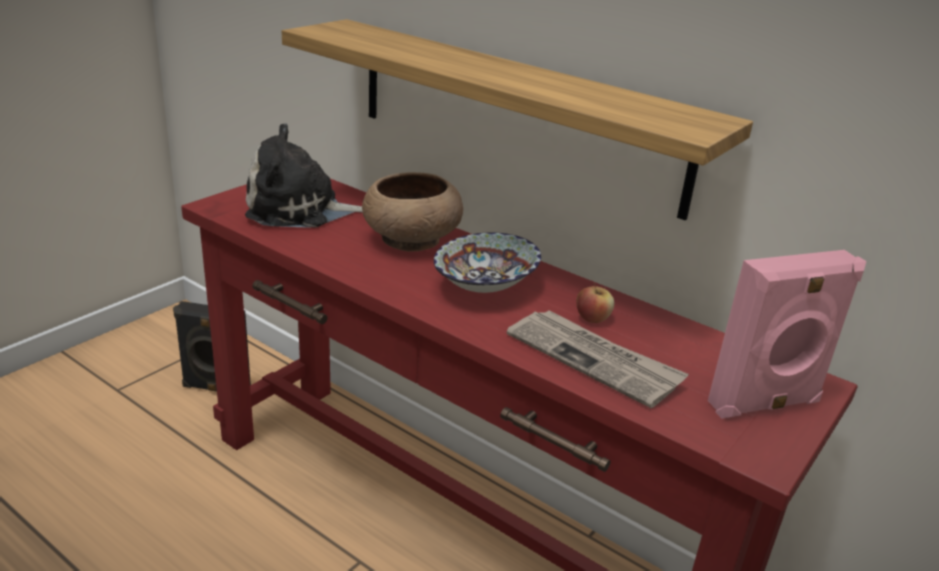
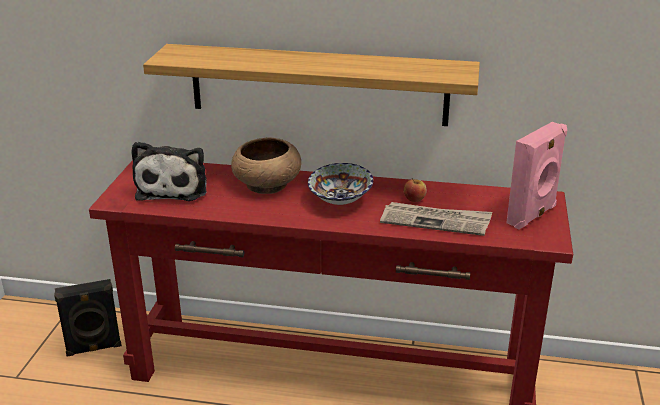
camera: 25 degrees left, 0 degrees up
plush toy [245,123,363,228] -> plush toy turned 60 degrees counterclockwise [131,141,206,201]

